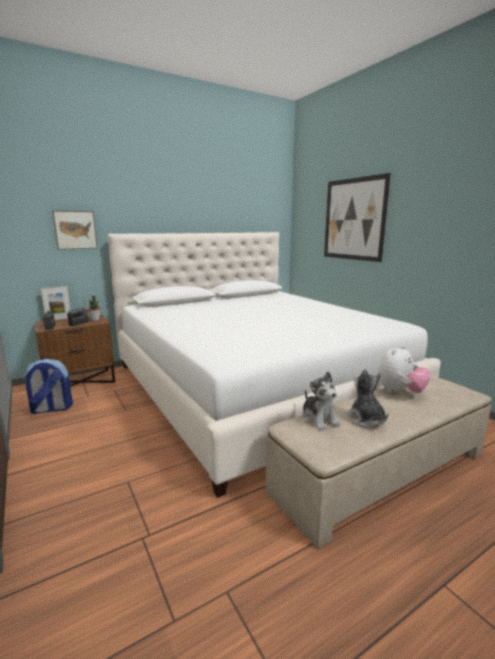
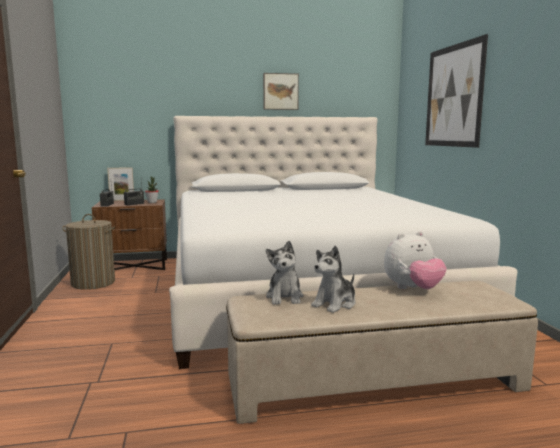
camera: 20 degrees right, 5 degrees down
backpack [23,359,73,414] -> laundry basket [62,214,115,290]
picture [52,211,98,250] -> picture moved to [263,73,299,110]
plush toy [345,369,388,428] -> plush toy turned 135 degrees counterclockwise [311,245,355,313]

